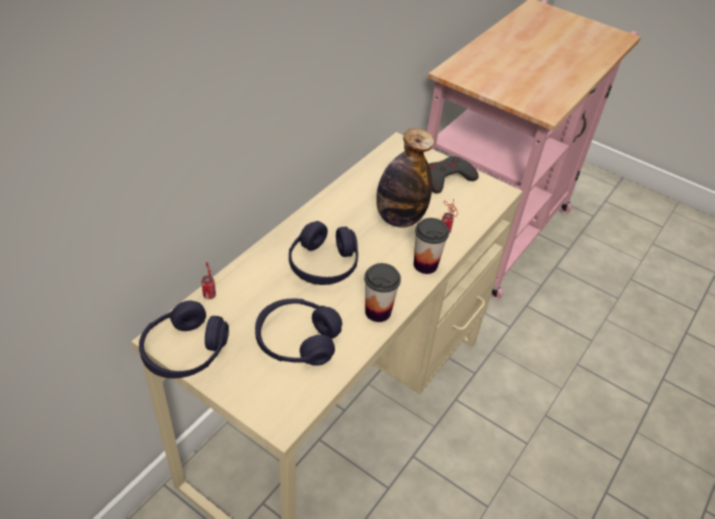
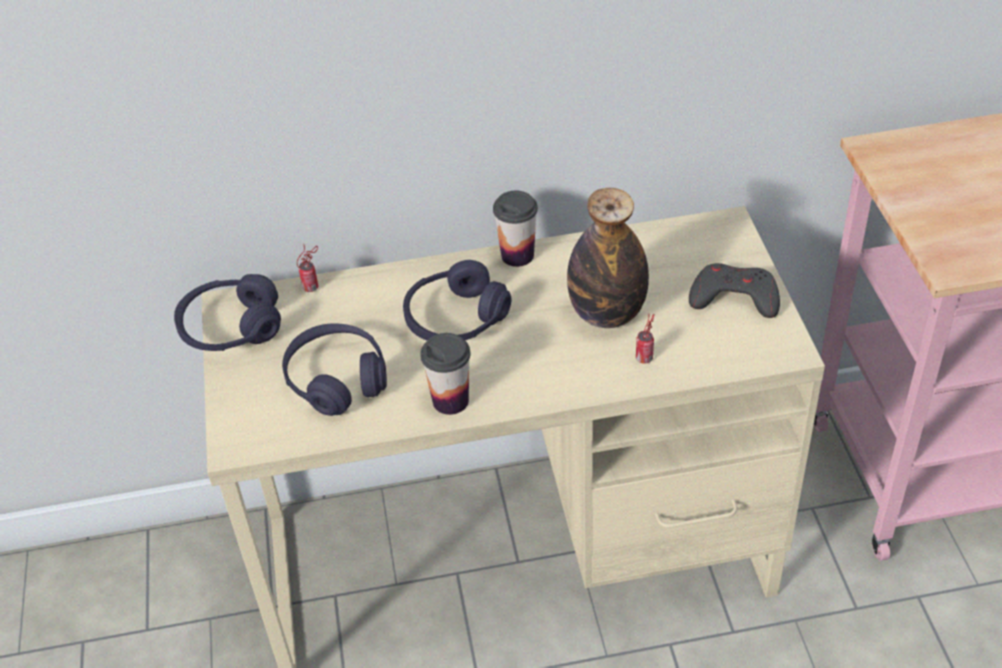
camera: 50 degrees right, 0 degrees up
cup [414,218,449,274] -> cup moved to [493,191,538,267]

